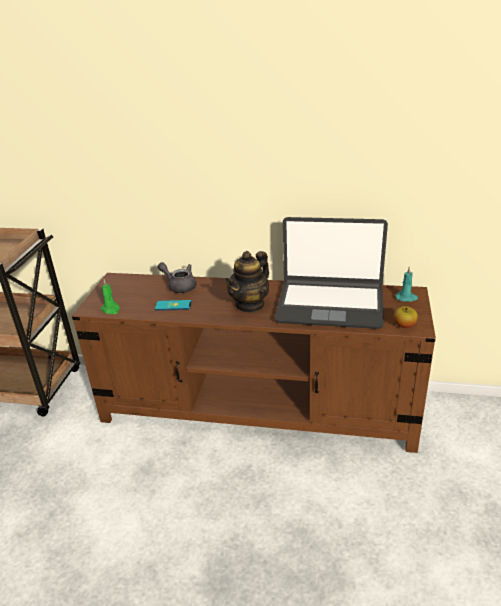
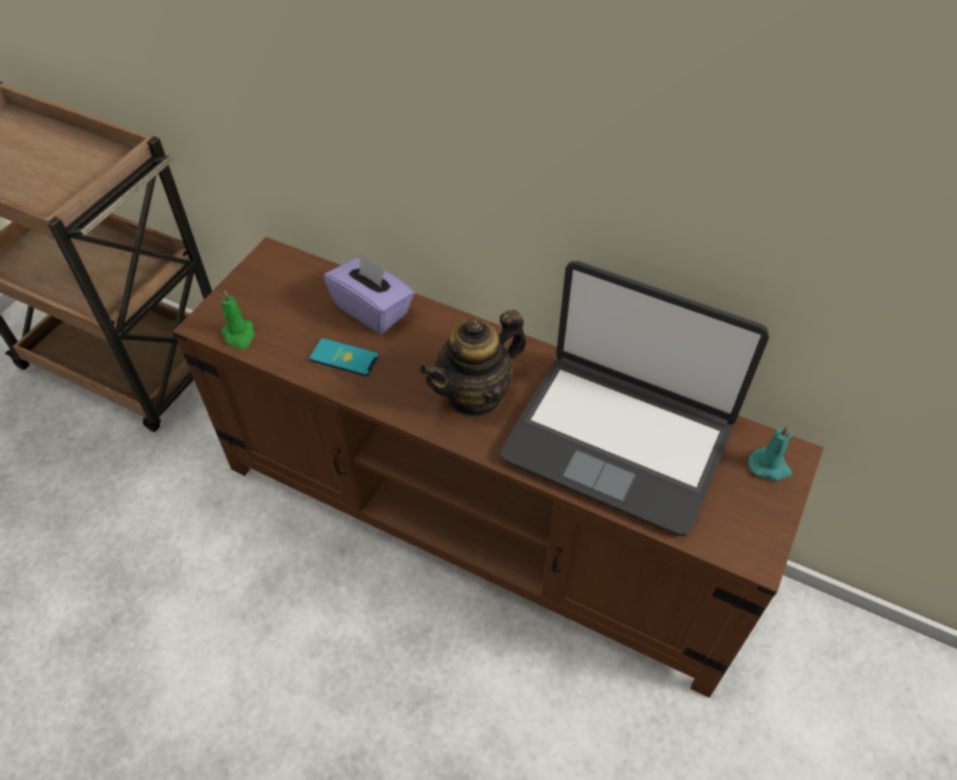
camera: 15 degrees right, 20 degrees up
grey teapot [158,262,196,293] -> purple tissue box [323,252,415,334]
apple [394,306,418,328] -> none

